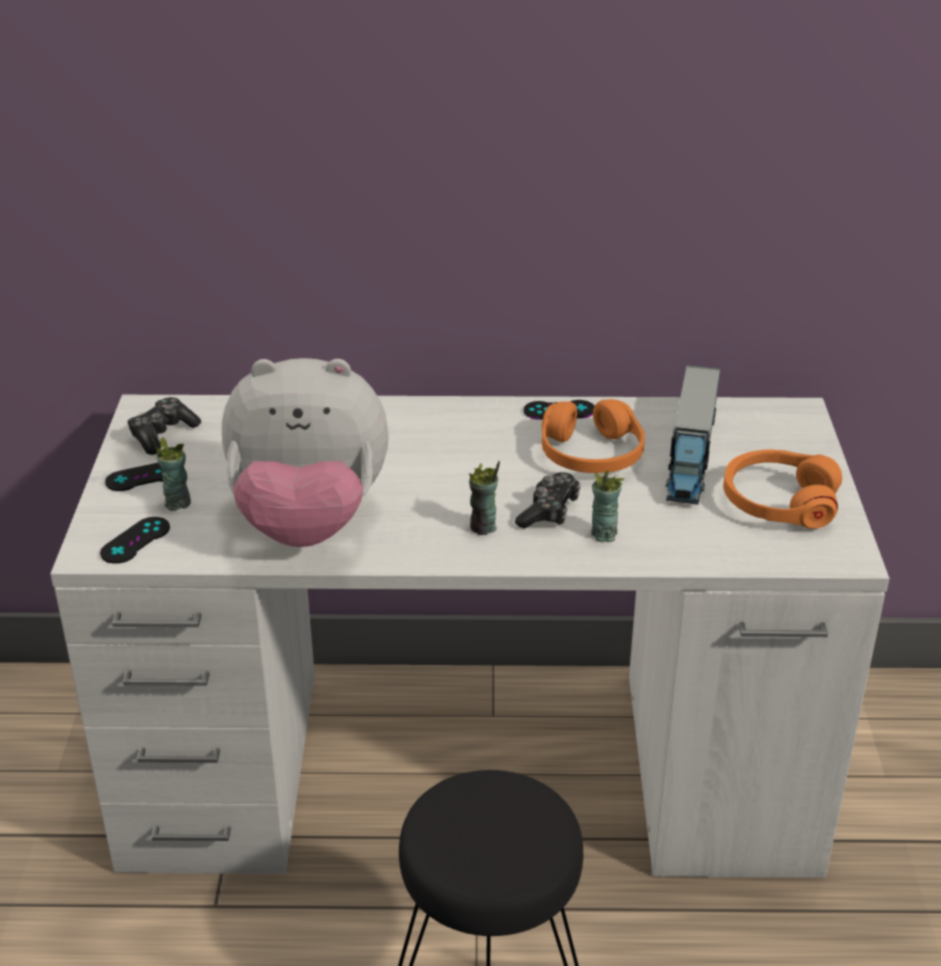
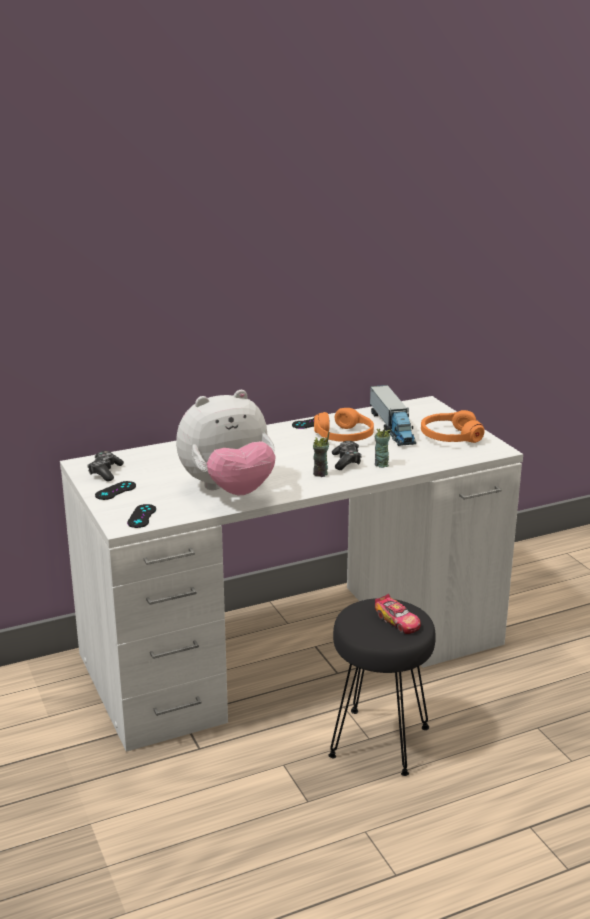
camera: 25 degrees left, 10 degrees down
cup [153,437,191,511] -> none
none -> toy car [375,594,421,634]

